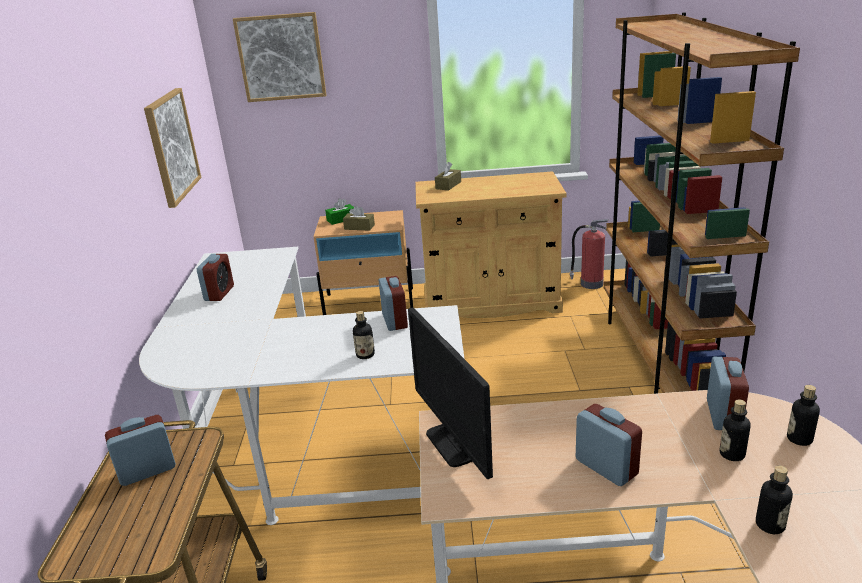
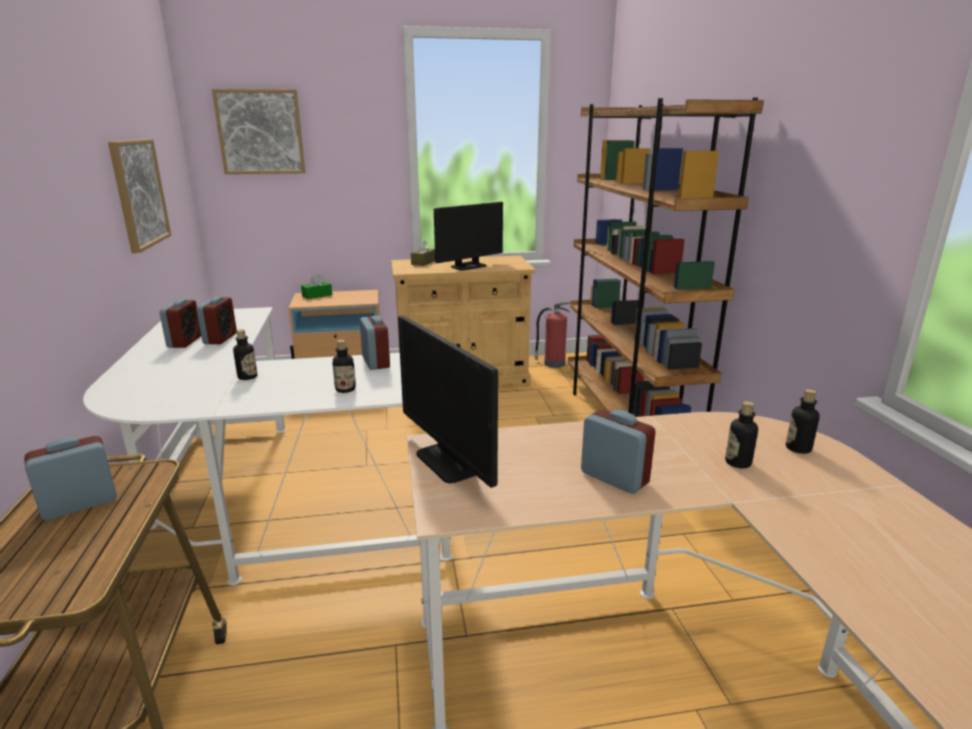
camera: 10 degrees left, 5 degrees down
brown tissue box [343,205,375,231] -> none
alarm clock [707,357,749,430] -> alarm clock moved to [197,297,237,344]
bottle [756,465,793,534] -> bottle moved to [233,329,257,380]
none -> monitor [434,202,503,271]

